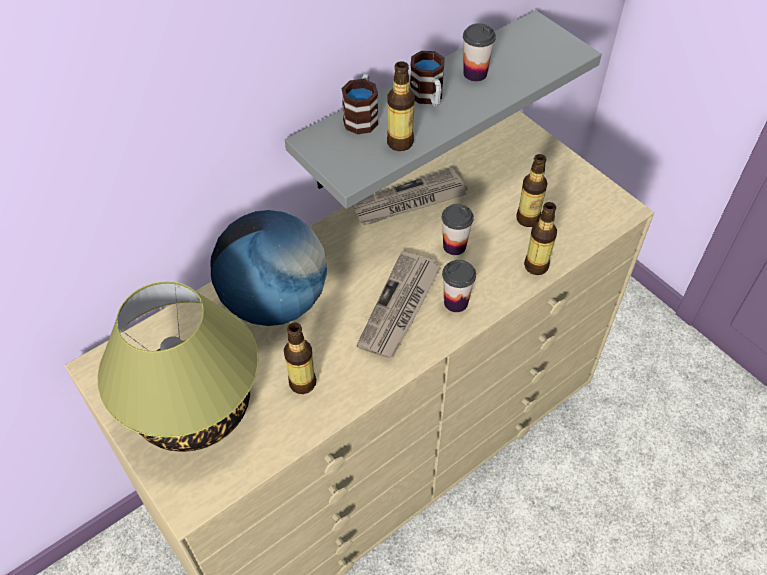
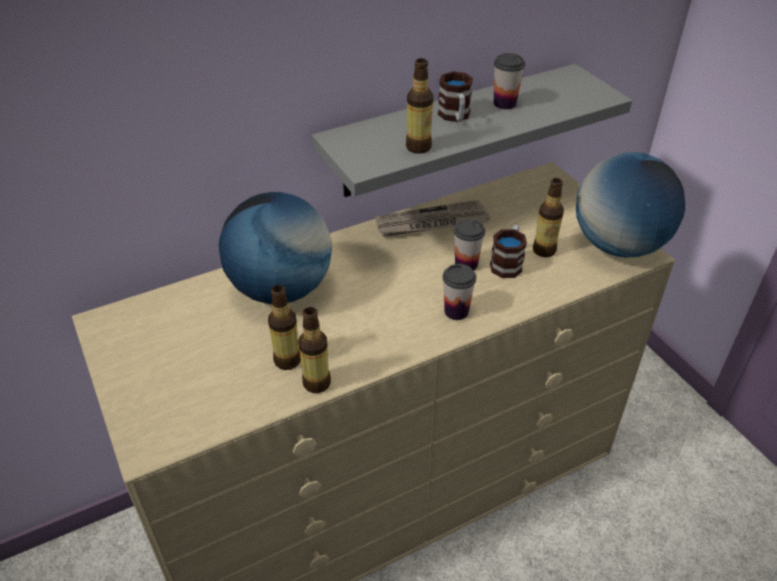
camera: 10 degrees right, 10 degrees down
table lamp [97,281,258,452] -> none
mug [341,73,378,134] -> mug moved to [490,225,527,278]
newspaper [357,251,441,358] -> none
bottle [524,202,557,275] -> bottle moved to [298,307,331,393]
none -> globe [576,152,685,258]

